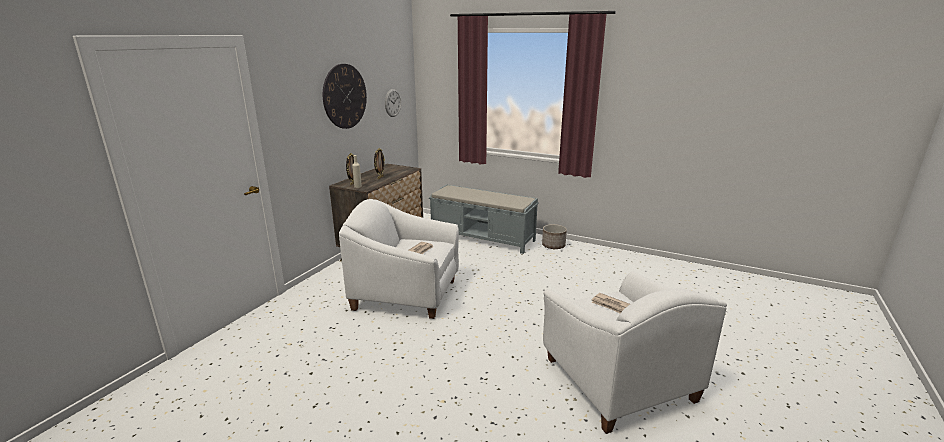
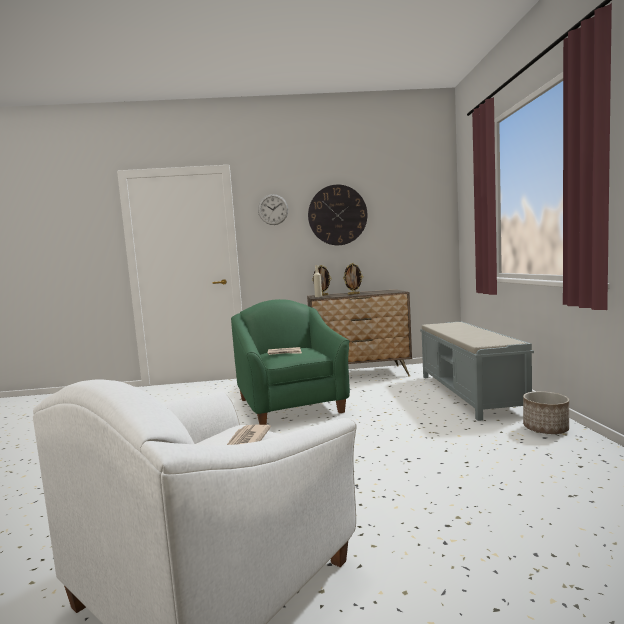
camera: 60 degrees right, 15 degrees down
white armchair [339,199,459,319] -> green armchair [231,299,350,425]
wall clock [385,89,401,117] -> wall clock moved to [258,194,288,225]

